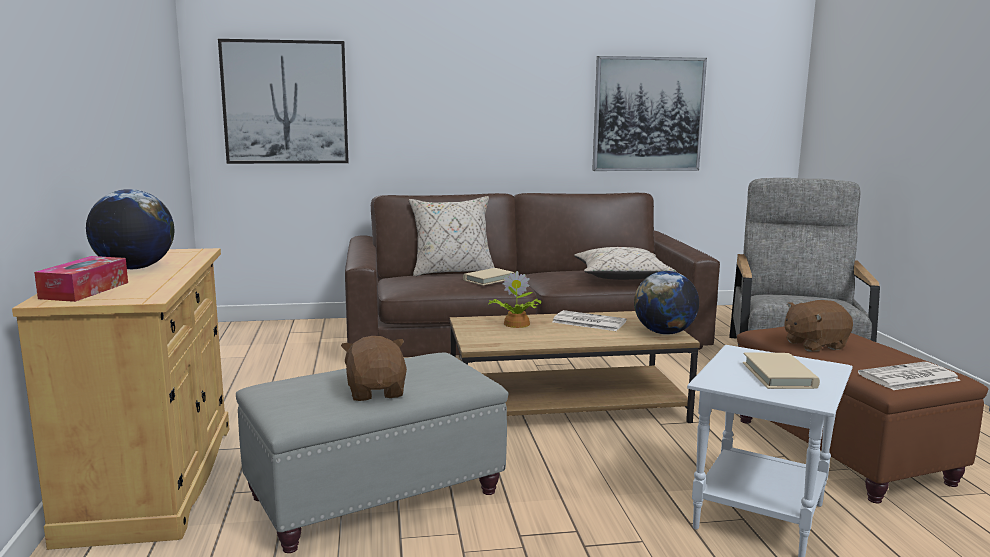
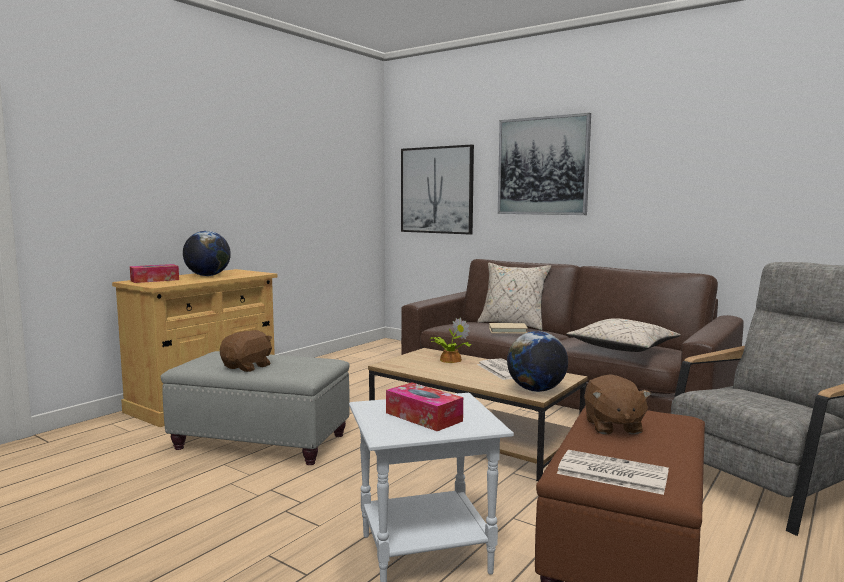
camera: 45 degrees right, 5 degrees down
picture [592,56,707,171] -> picture moved to [498,113,591,215]
beige book [743,353,820,389] -> tissue box [386,382,463,431]
brown plush toy [784,300,853,352] -> brown plush toy turned 120 degrees counterclockwise [584,374,651,434]

